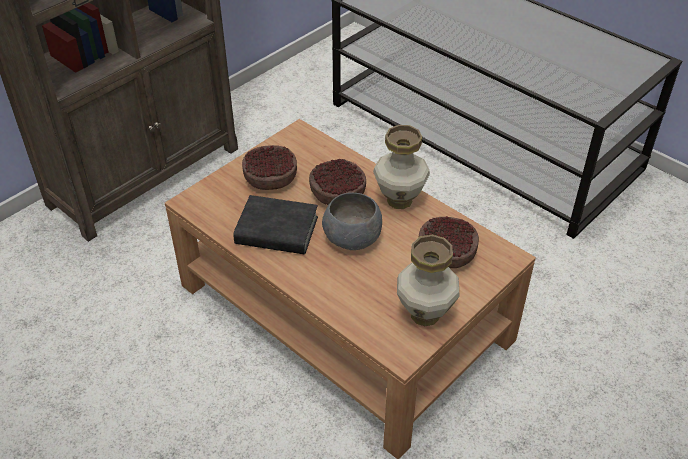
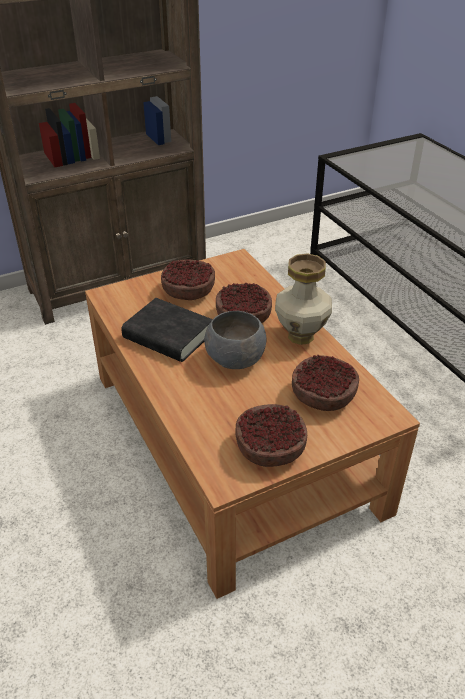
camera: 20 degrees right, 5 degrees down
vase [397,235,460,326] -> bowl [236,404,307,467]

